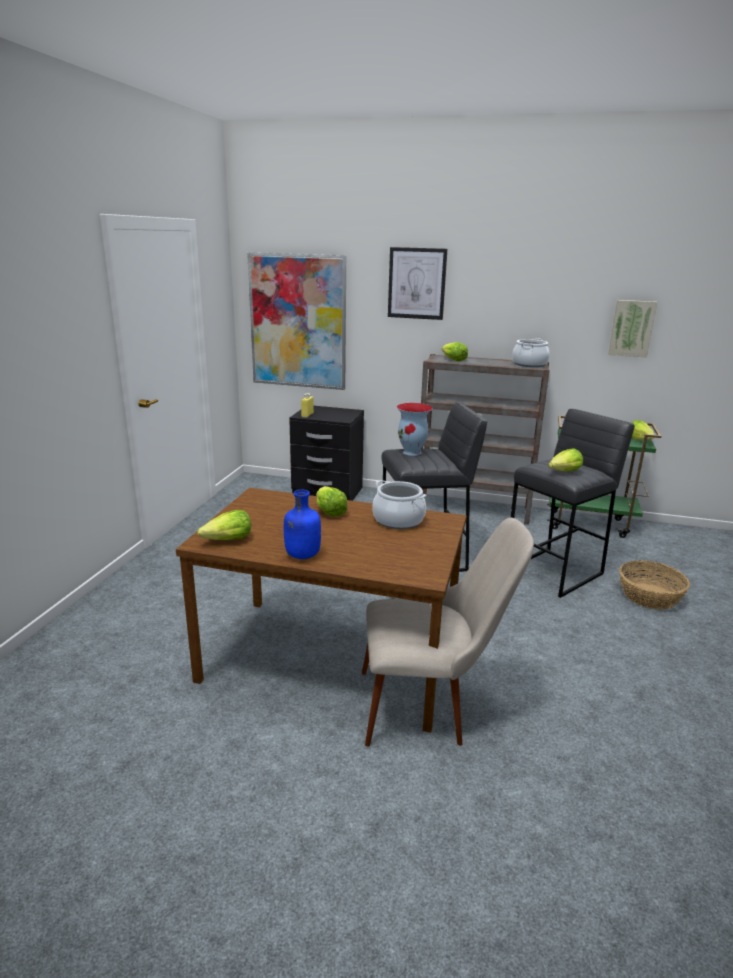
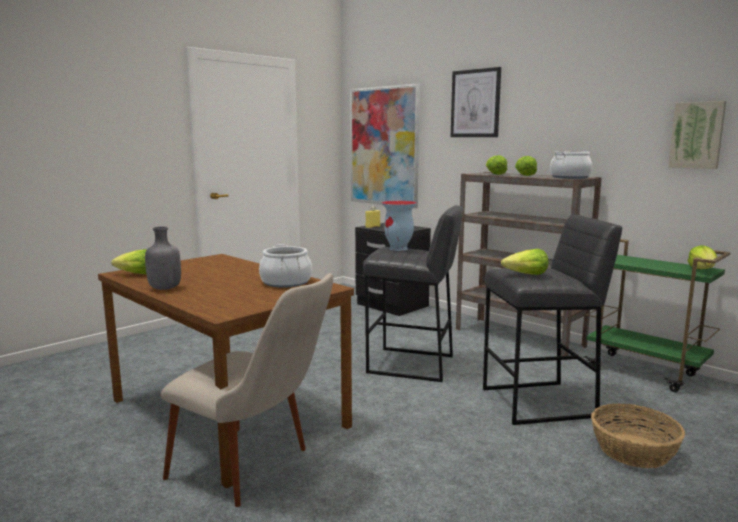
camera: 30 degrees right, 10 degrees down
blue bottle [284,490,321,559] -> grey bottle [145,227,181,290]
lettuce [316,486,348,517] -> lettuce moved to [515,156,537,176]

